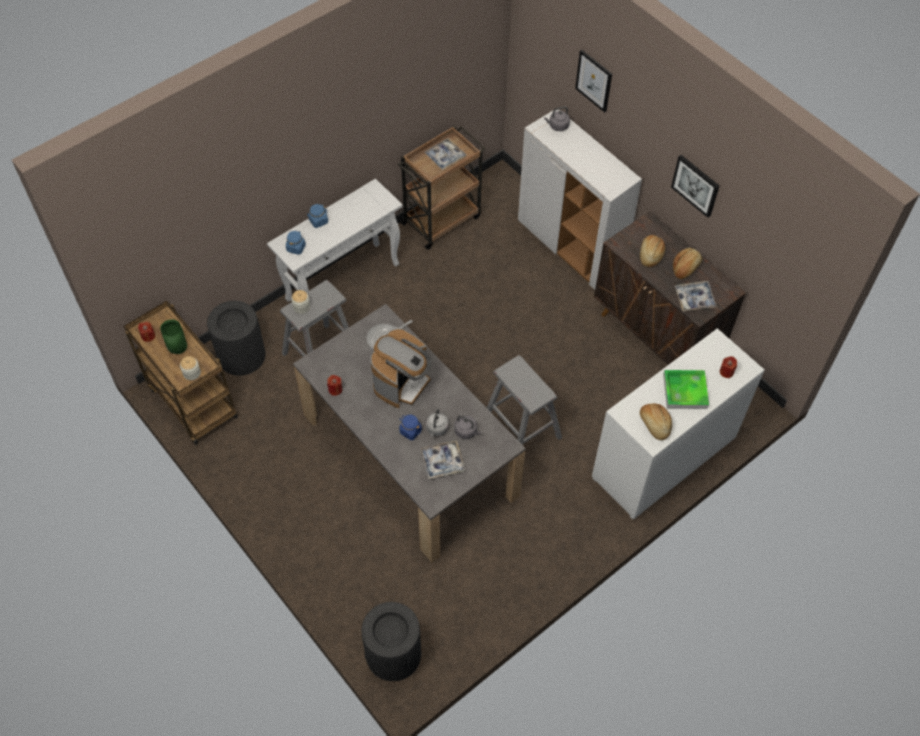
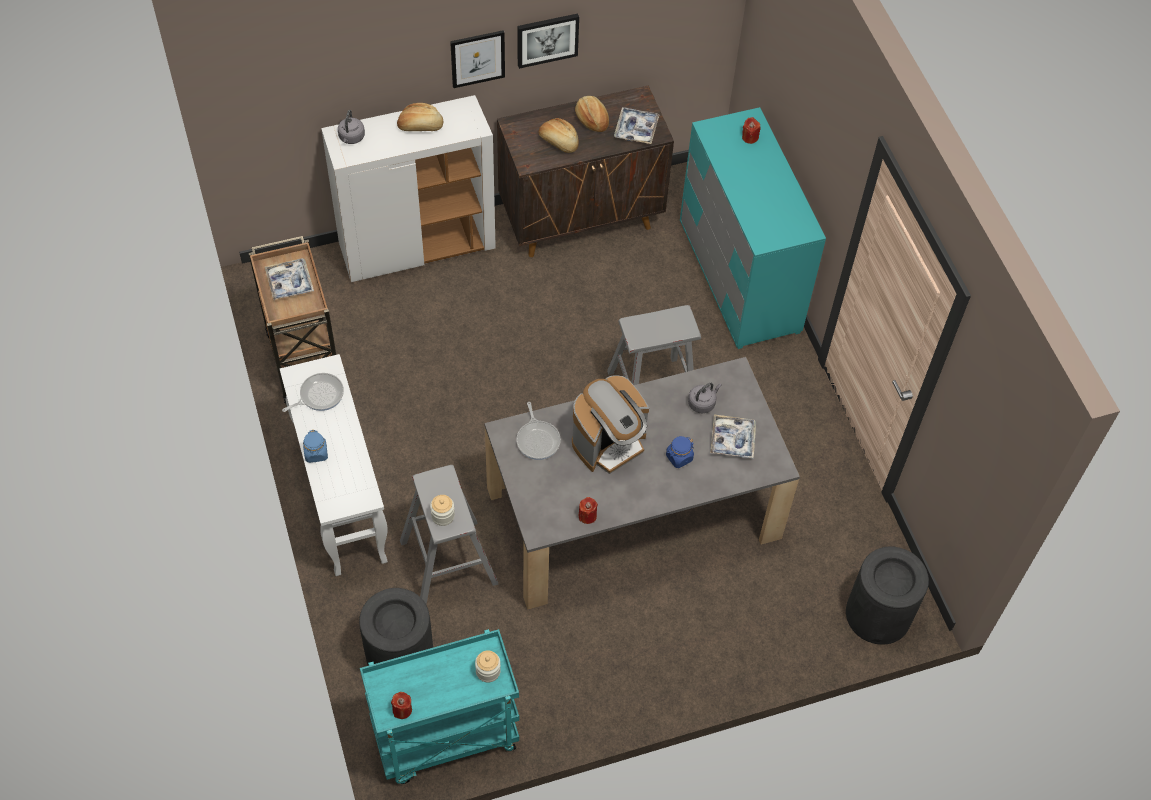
camera: 70 degrees left, 0 degrees up
brown cart [124,301,238,445] -> turquoise cart [360,629,519,784]
green vase [160,319,187,354] -> none
blue jar [286,230,306,255] -> none
coffee machine [370,329,431,408] -> coffee machine turned 90 degrees clockwise [572,375,649,474]
grey kettle [426,409,449,437] -> none
picture [575,50,612,113] -> picture moved to [450,30,505,88]
white dresser [592,328,764,519] -> turquoise dresser [680,107,826,349]
bread [640,404,672,440] -> bread moved to [397,103,444,131]
tray [663,370,709,409] -> none
none -> frying pan [282,373,344,412]

